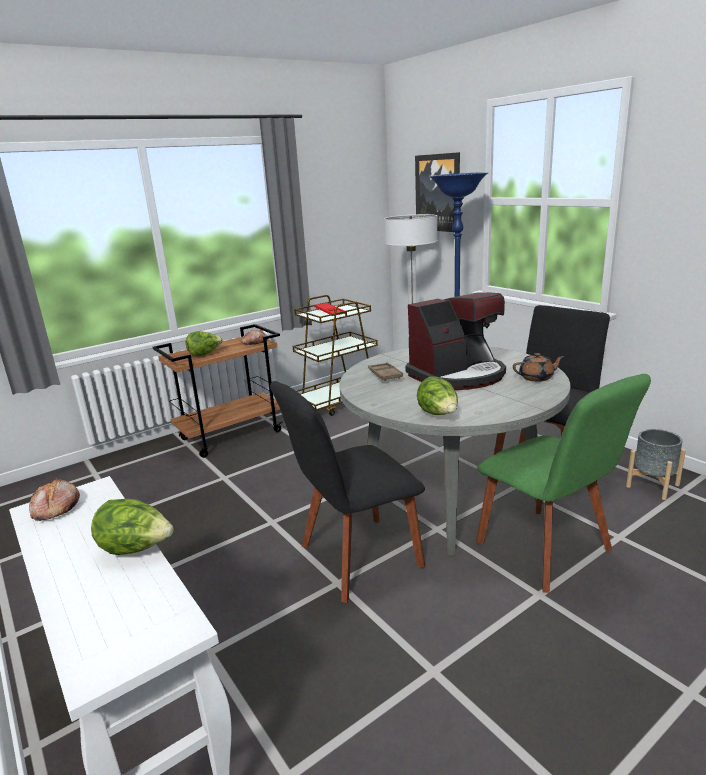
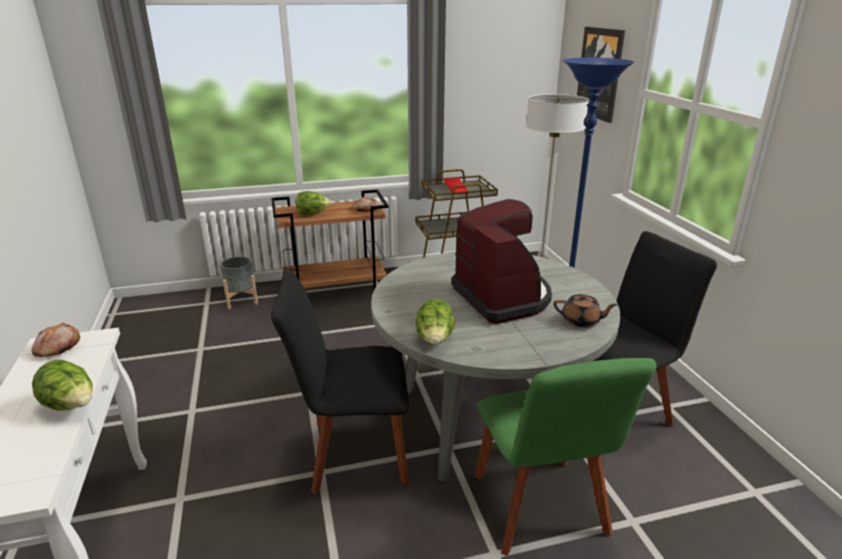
camera: 20 degrees right, 5 degrees up
brown tray [368,362,403,381] -> none
coffee machine [406,292,506,390] -> coffee machine turned 105 degrees counterclockwise [451,199,552,324]
grey planter [626,429,686,500] -> grey planter moved to [220,257,258,309]

